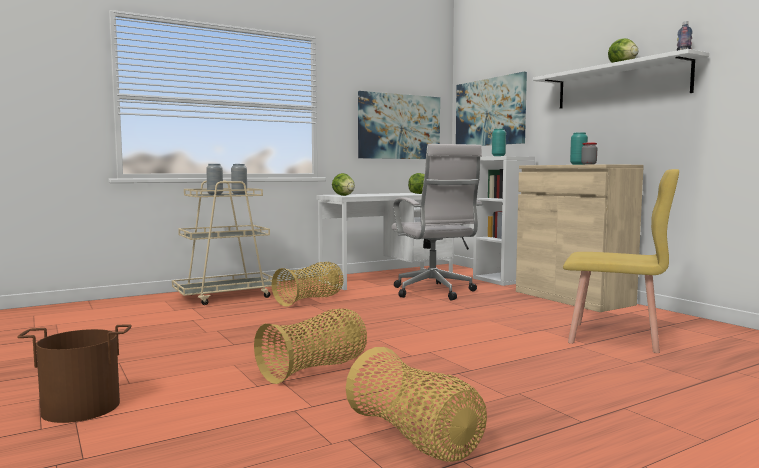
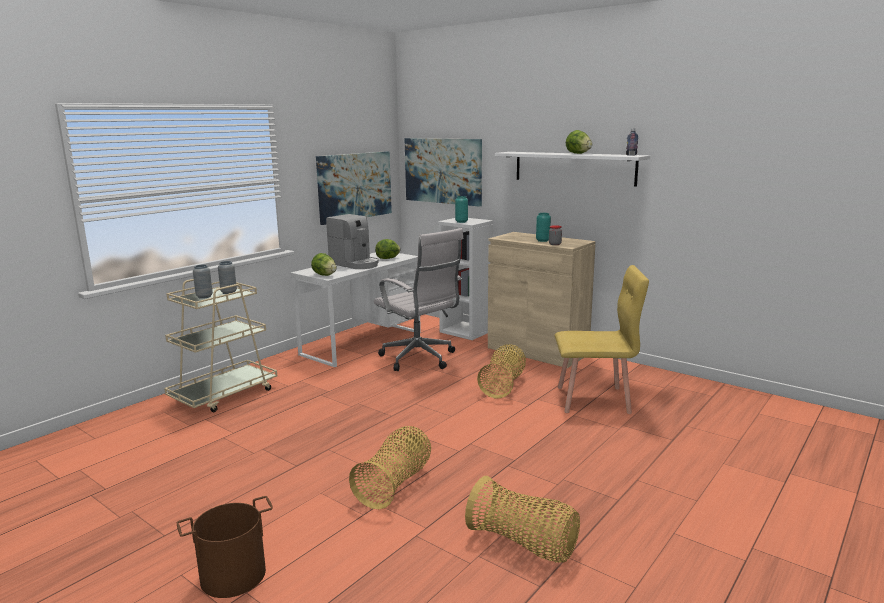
camera: 20 degrees left, 10 degrees up
basket [271,262,344,306] -> basket moved to [477,344,526,398]
none -> coffee machine [326,214,379,269]

